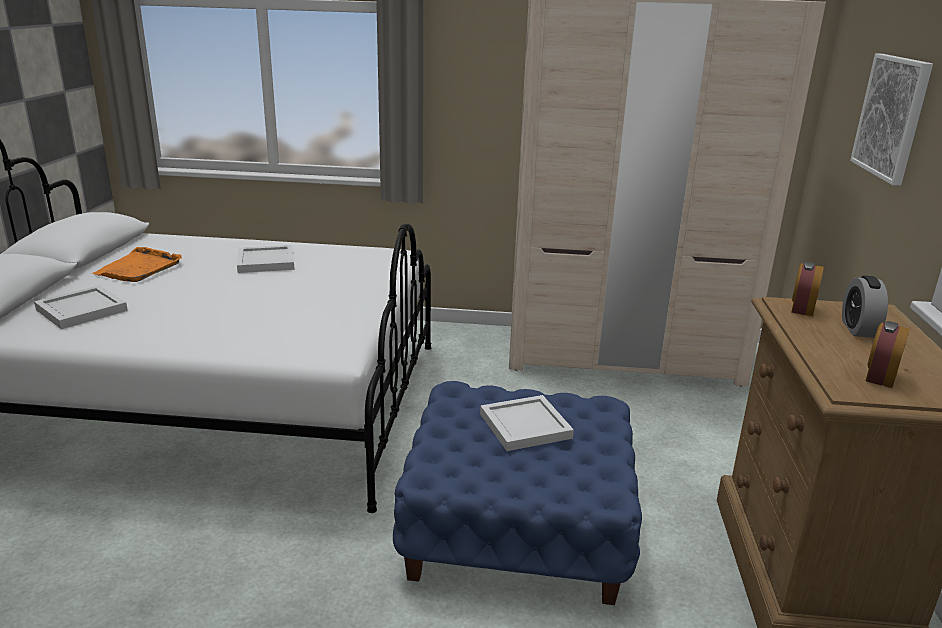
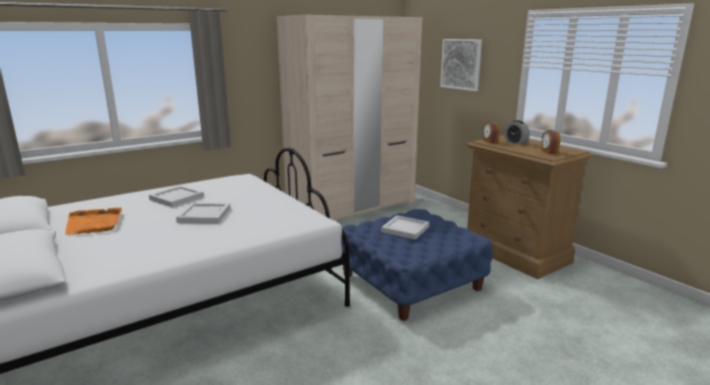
camera: 40 degrees left, 5 degrees down
white tray [34,285,128,329] -> white tray moved to [176,203,231,224]

